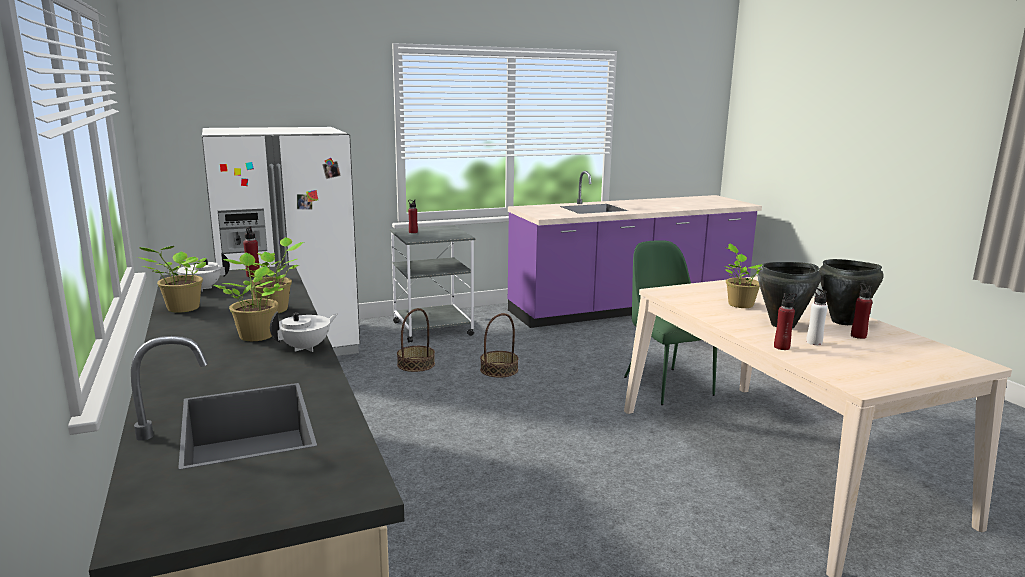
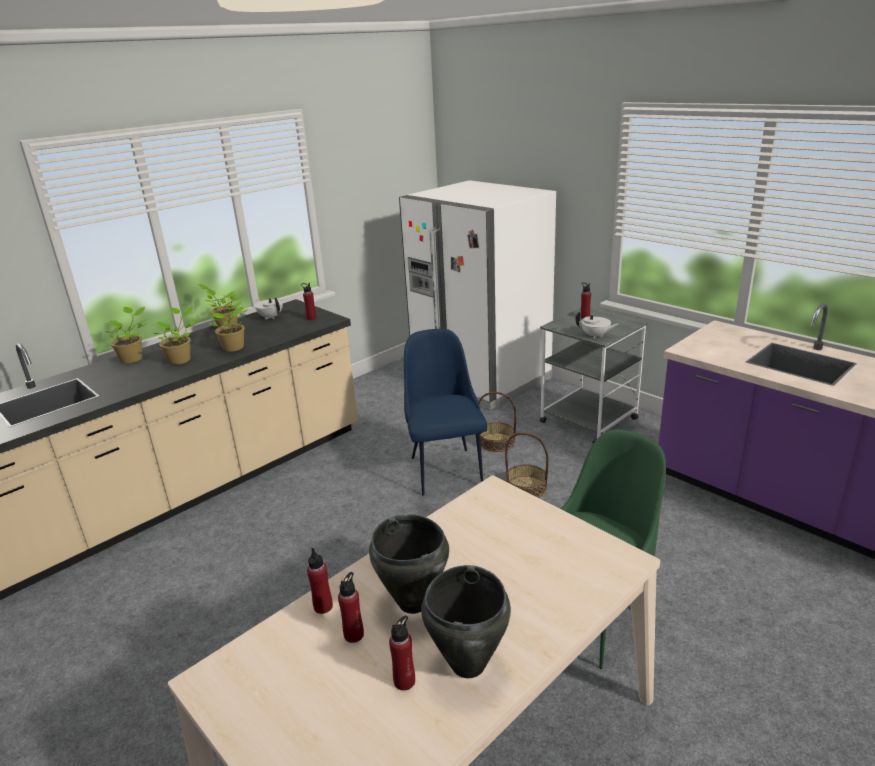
camera: 70 degrees right, 10 degrees up
white teapot [270,311,338,352] -> white teapot moved to [576,311,619,338]
potted plant [724,243,763,308] -> potted plant moved to [104,307,148,364]
white bottle [806,288,828,345] -> red bottle [338,572,364,643]
none -> blue chair [404,329,487,496]

